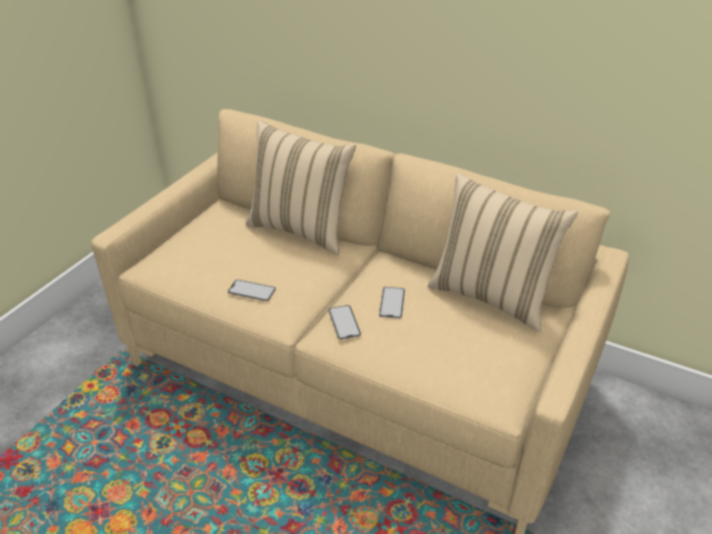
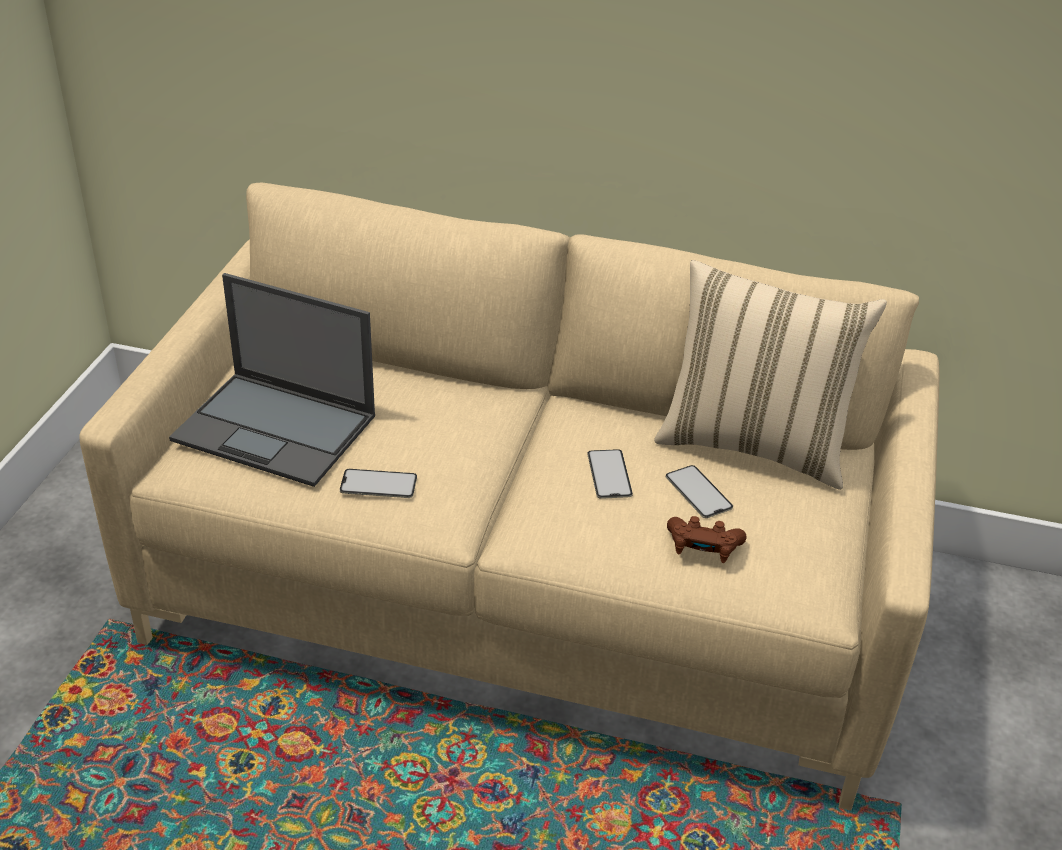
camera: 15 degrees left, 0 degrees up
beige pillow [246,121,356,255] -> none
phone [329,305,361,340] -> phone moved to [666,465,733,518]
none -> laptop [169,273,375,487]
none -> brown game controller [667,516,747,563]

